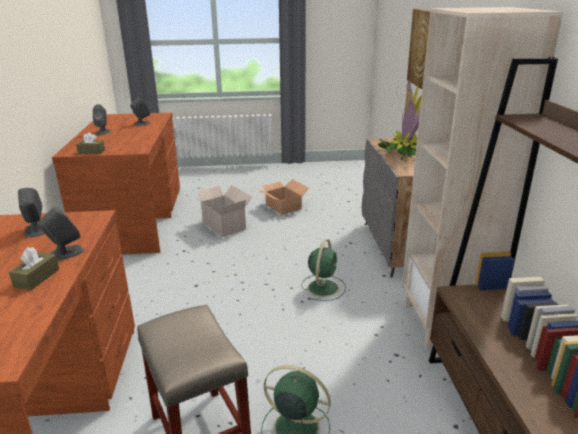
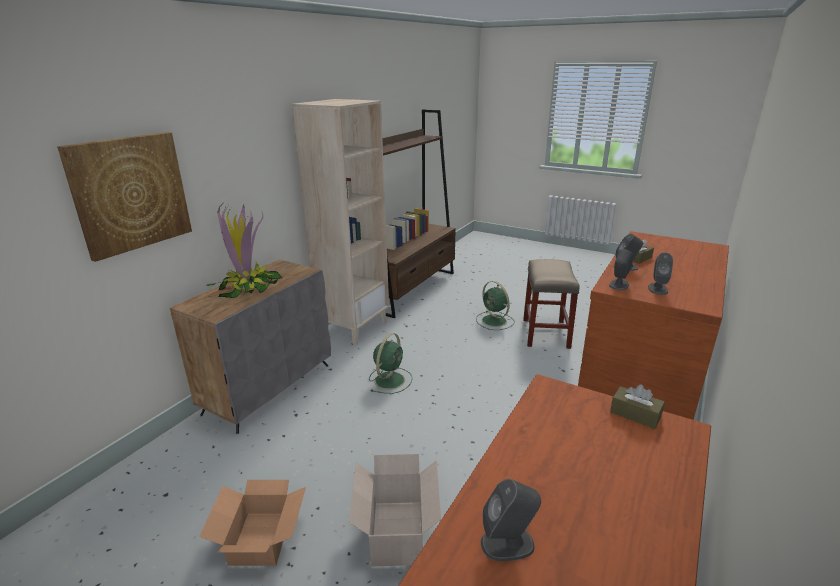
camera: 145 degrees left, 0 degrees up
grey speaker [93,104,110,135] -> grey speaker moved to [609,249,633,290]
green fan [302,239,346,301] -> green fan turned 150 degrees clockwise [369,333,412,394]

